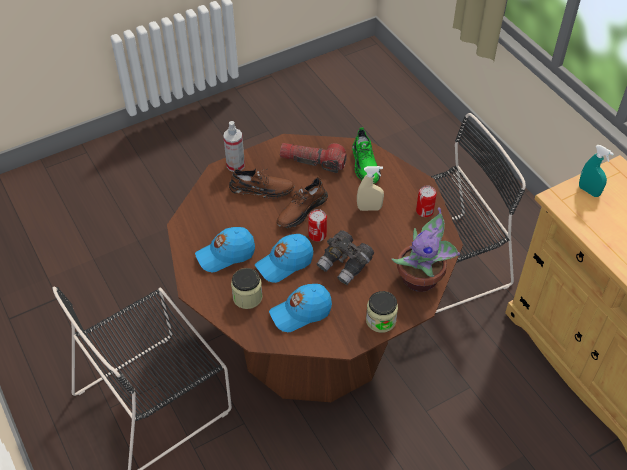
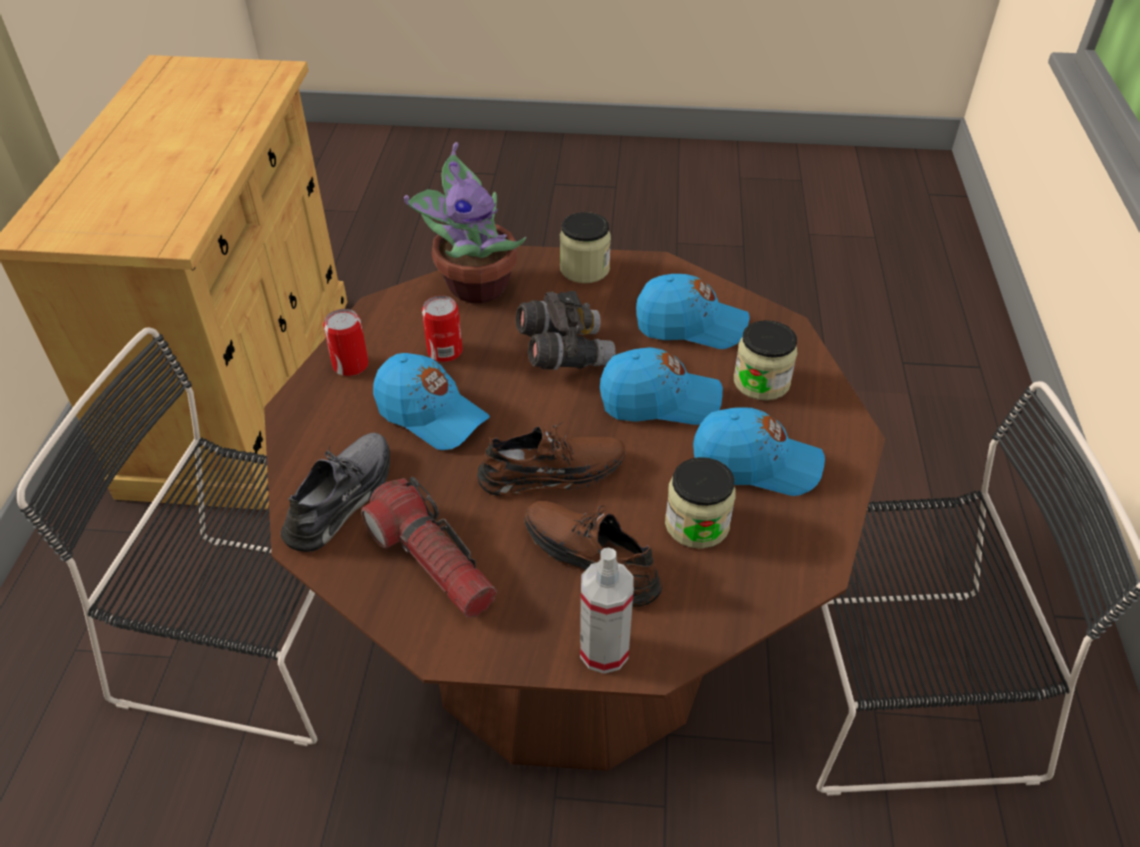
camera: 145 degrees left, 5 degrees down
can [308,209,327,241] -> can moved to [422,296,463,362]
green shoe [352,128,381,183] -> grey shoe [281,433,390,552]
beige spray bottle [357,166,384,211] -> blue cap [373,353,490,450]
turquoise spray bottle [579,145,614,197] -> none
none -> jar [665,457,736,549]

